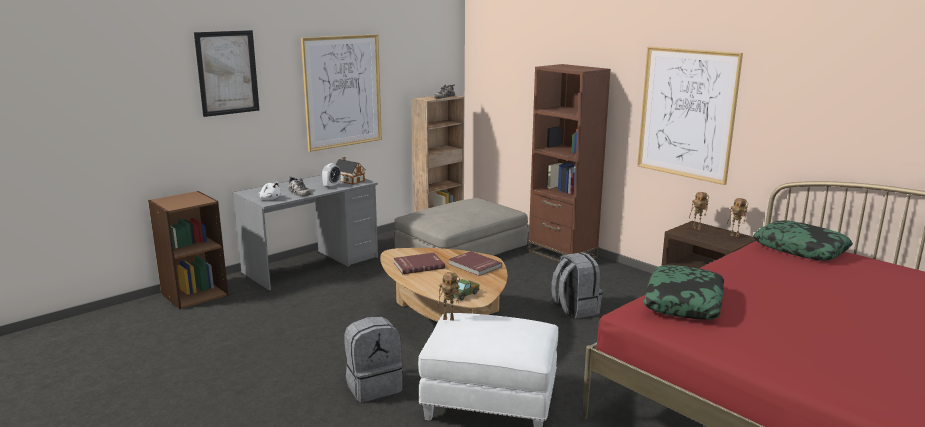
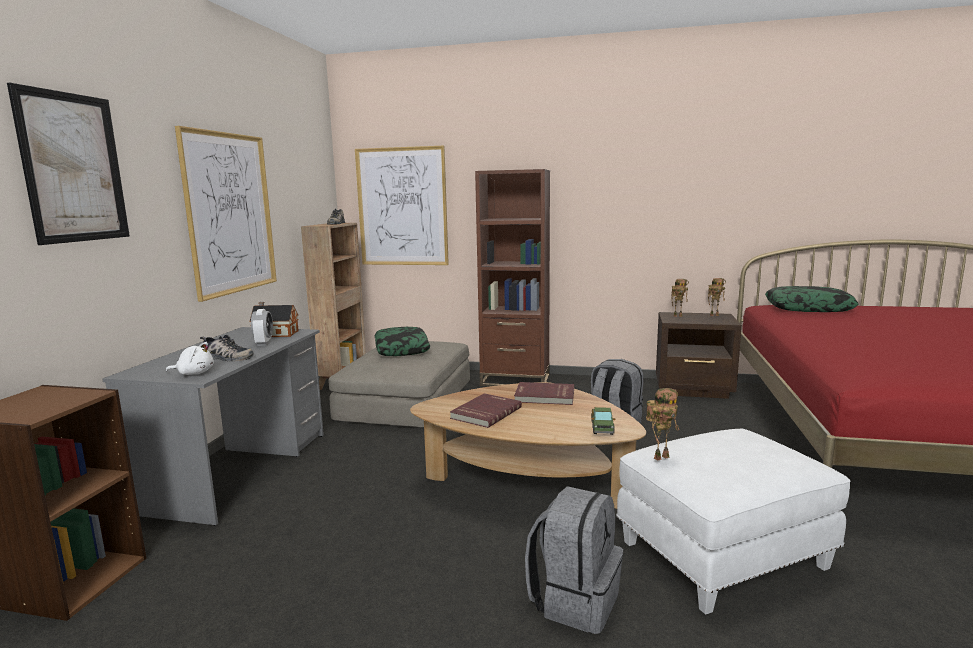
camera: 35 degrees left, 5 degrees down
picture [637,47,743,185] -> picture moved to [355,146,449,265]
pillow [643,265,724,320] -> pillow moved to [375,327,430,356]

